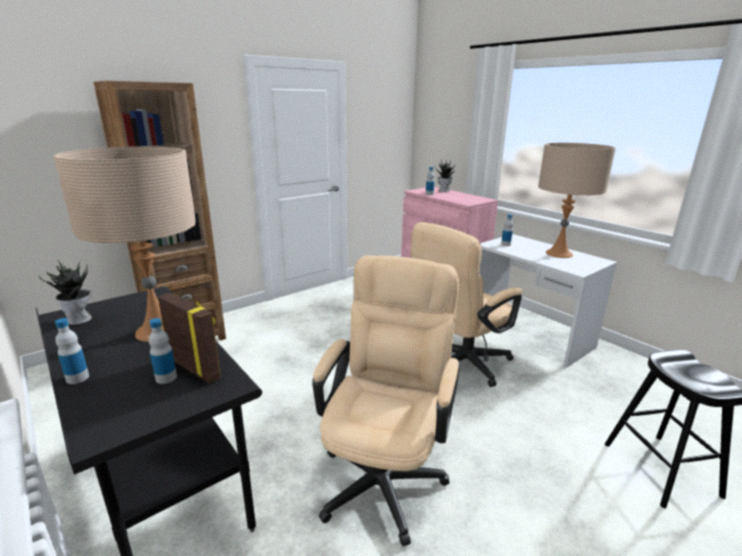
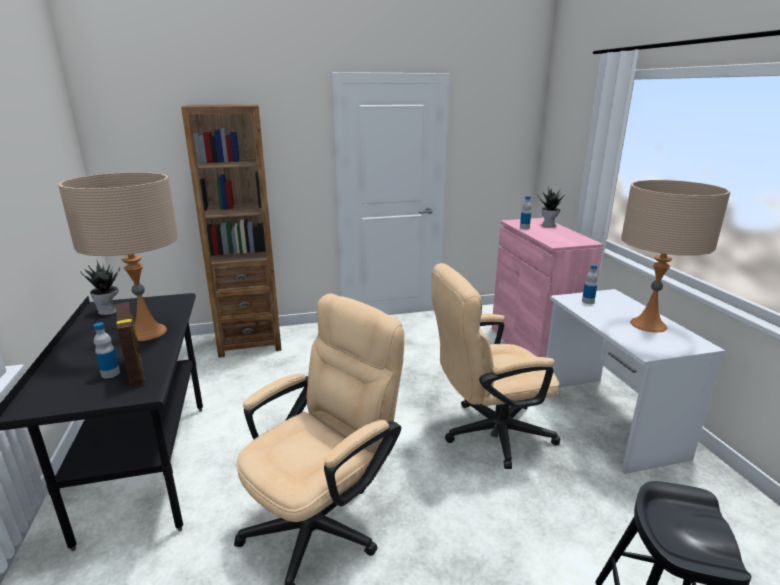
camera: 25 degrees right, 0 degrees up
bottle [55,318,89,384] -> none

